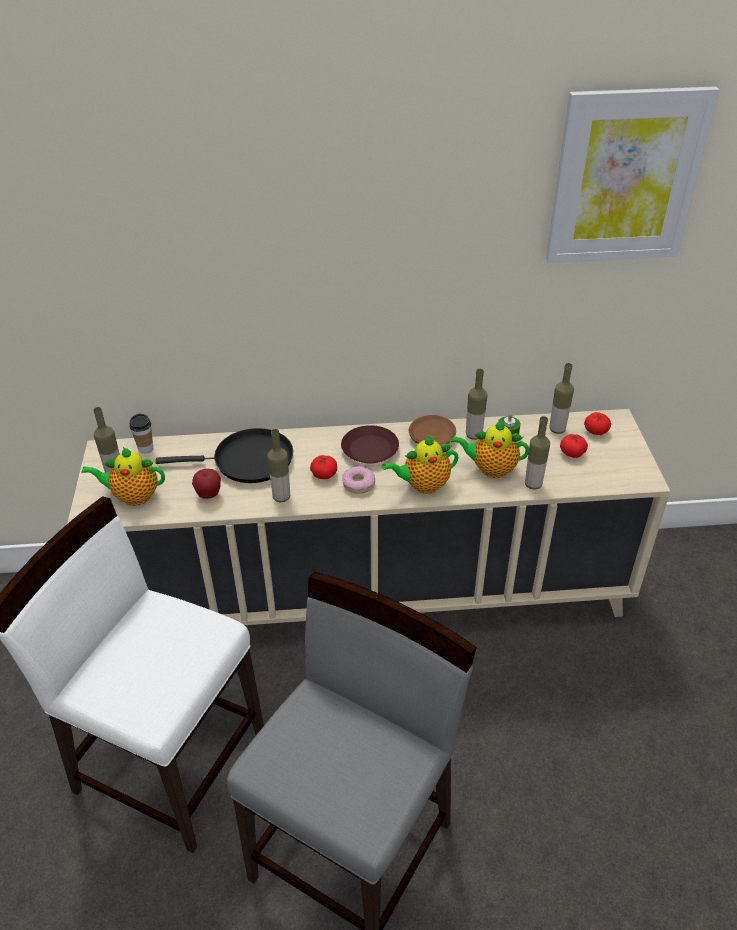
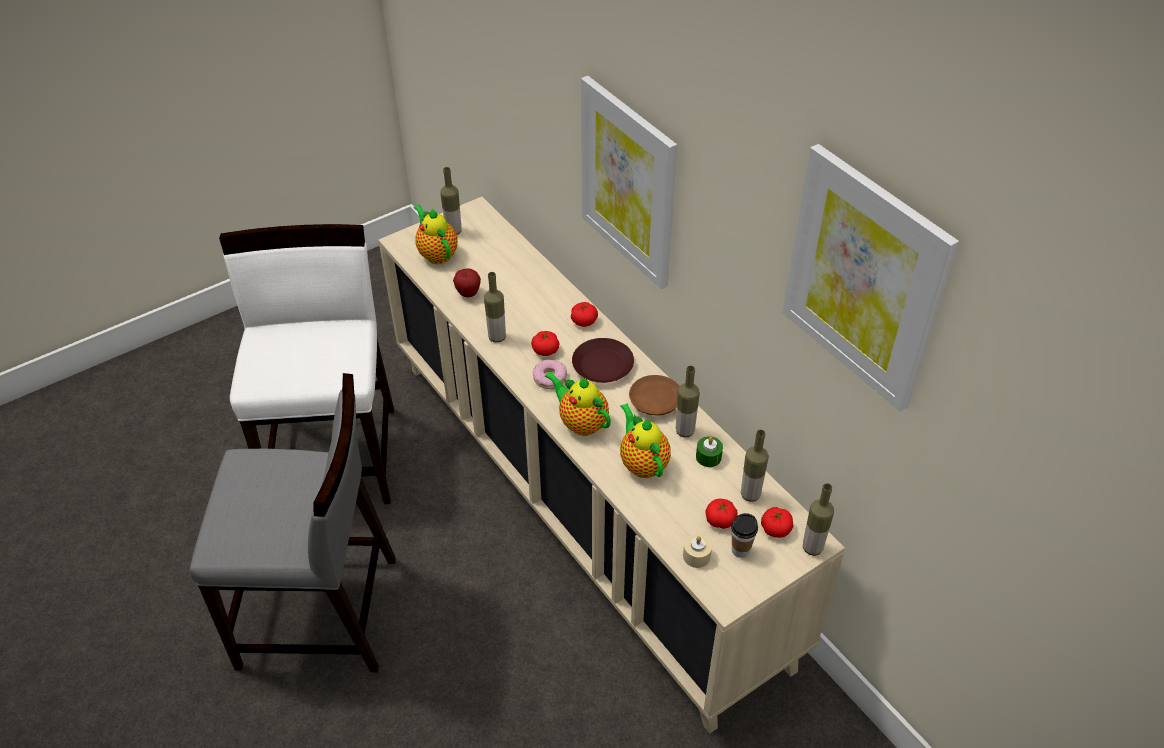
camera: 60 degrees right, 5 degrees up
cup [129,414,153,454] -> cup moved to [731,513,758,558]
black frying pan [155,428,293,483] -> none
bottle [525,416,550,490] -> bottle moved to [803,483,834,556]
none -> tomato [571,302,598,327]
none -> picture [581,76,677,289]
none -> beige candle [683,534,712,568]

